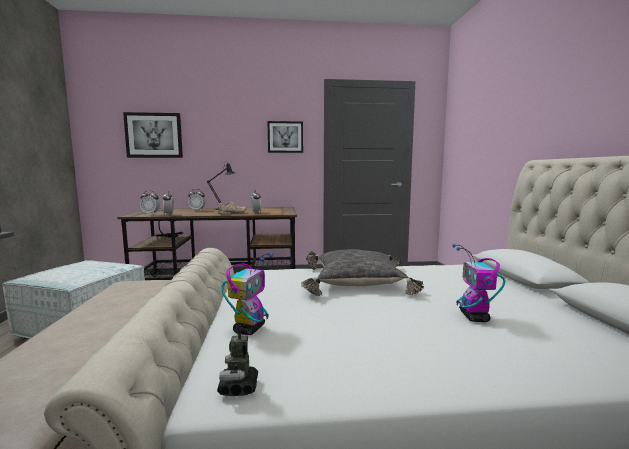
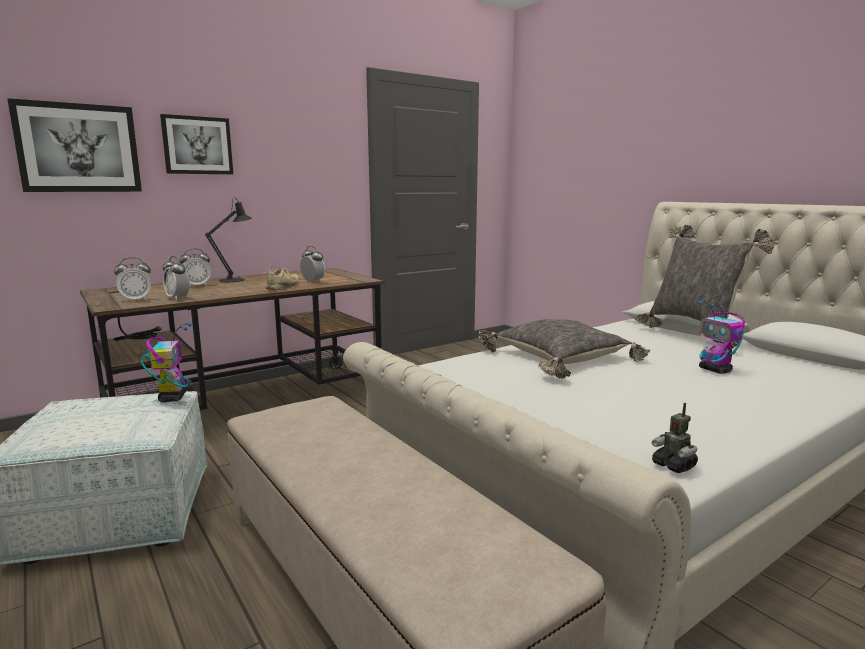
camera: 30 degrees left, 5 degrees up
toy robot [221,254,273,335] -> toy robot moved to [141,323,192,402]
picture [268,121,303,153] -> picture moved to [160,114,233,174]
none -> pillow [636,225,775,348]

